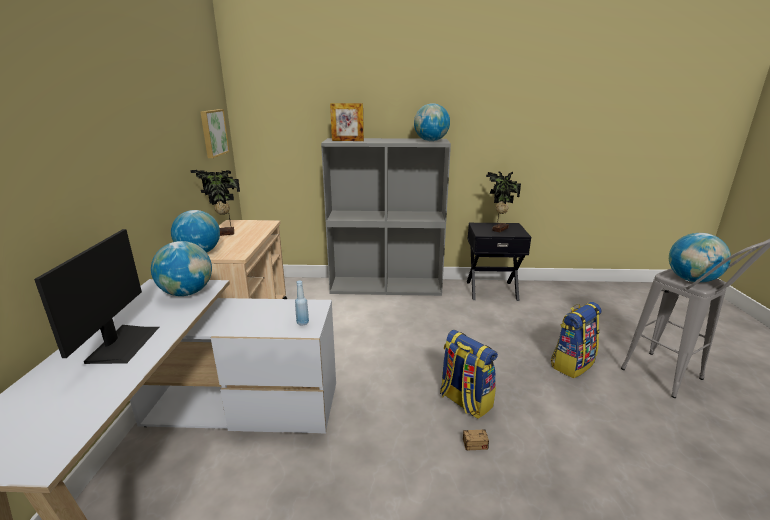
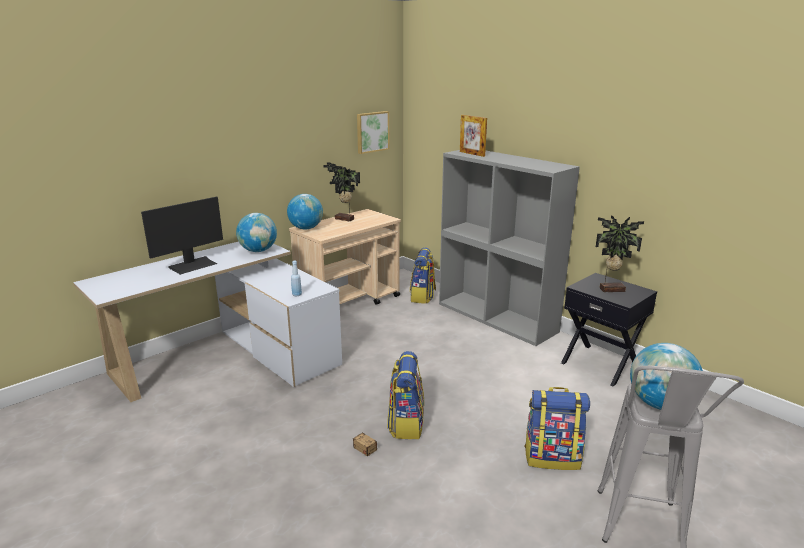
camera: 45 degrees right, 0 degrees up
globe [414,103,450,141] -> none
none -> backpack [410,247,436,304]

